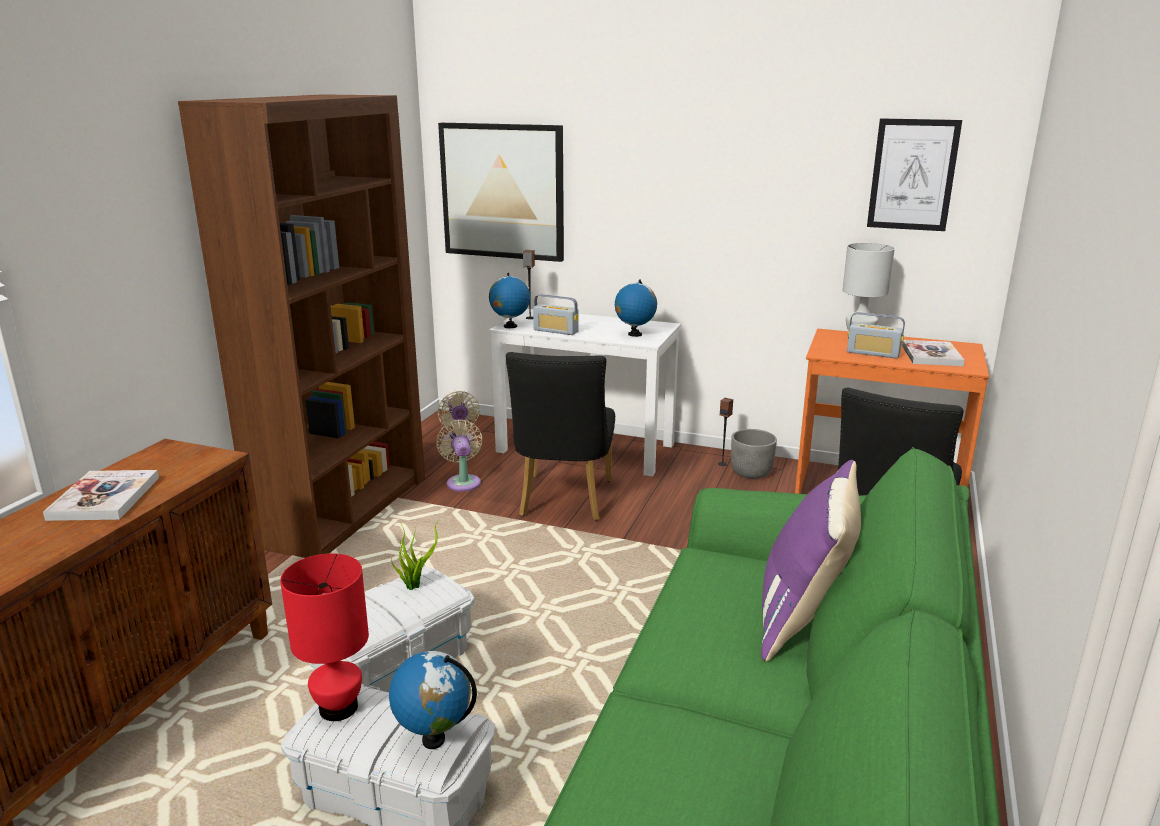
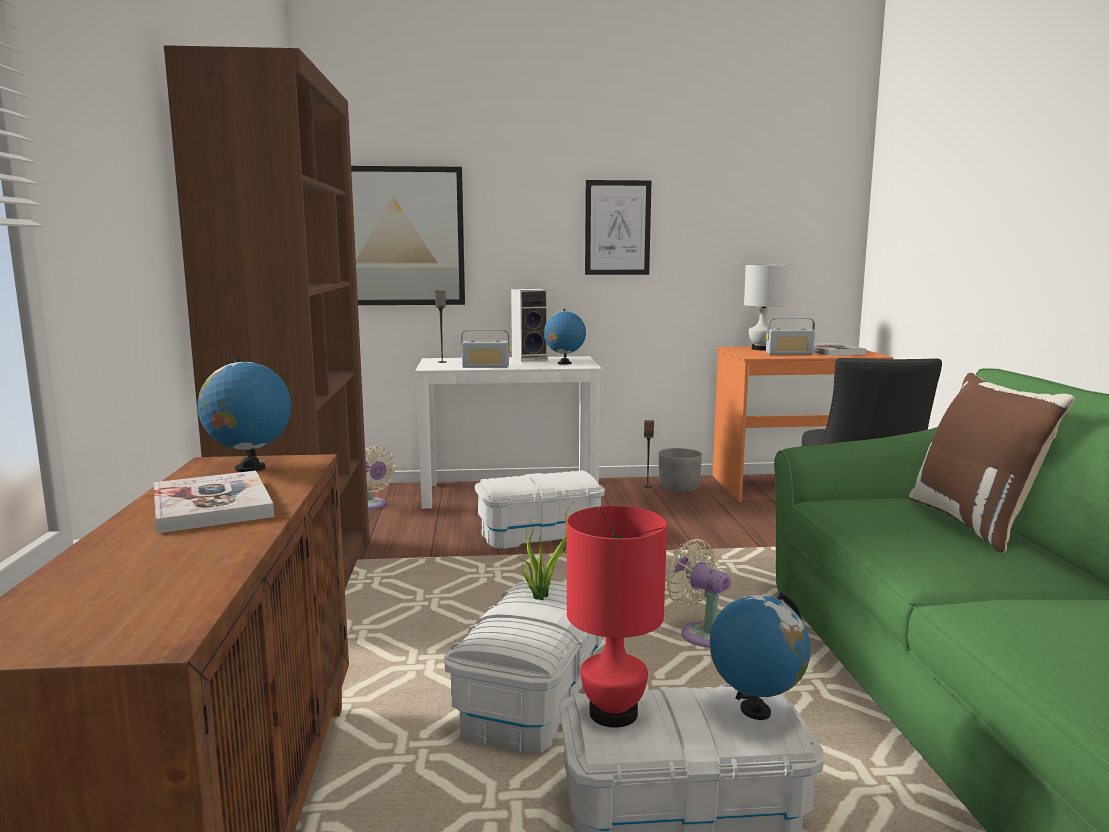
camera: 25 degrees left, 10 degrees down
beige fan [436,420,483,492] -> beige fan moved to [665,539,731,647]
globe [489,273,530,328] -> globe moved to [197,356,292,472]
black chair [506,352,615,521] -> white storage box [475,470,605,549]
purple pillow [761,460,861,661] -> brown pillow [909,373,1075,553]
picture [867,119,962,231] -> picture moved to [585,180,651,275]
none -> speaker [511,289,548,362]

